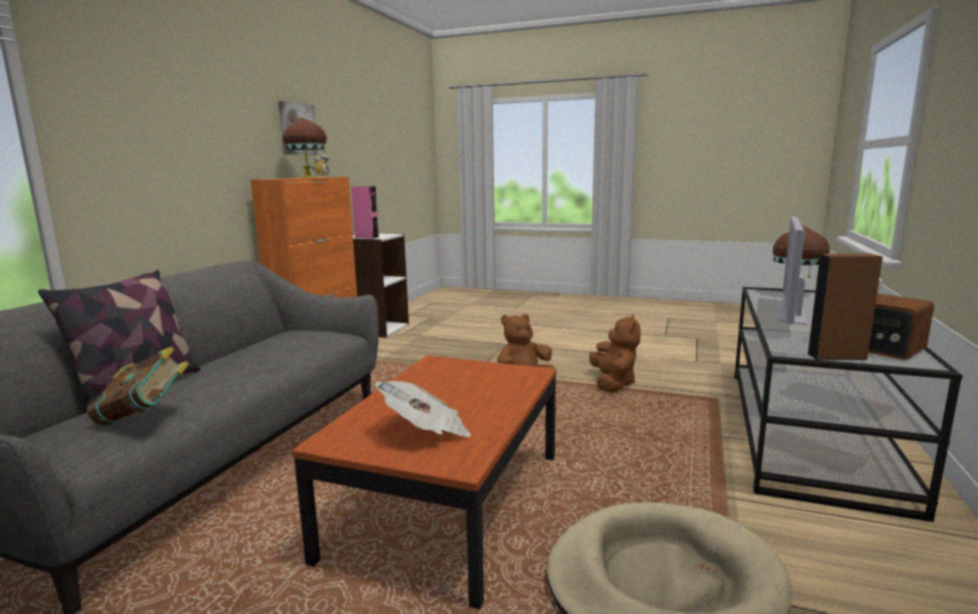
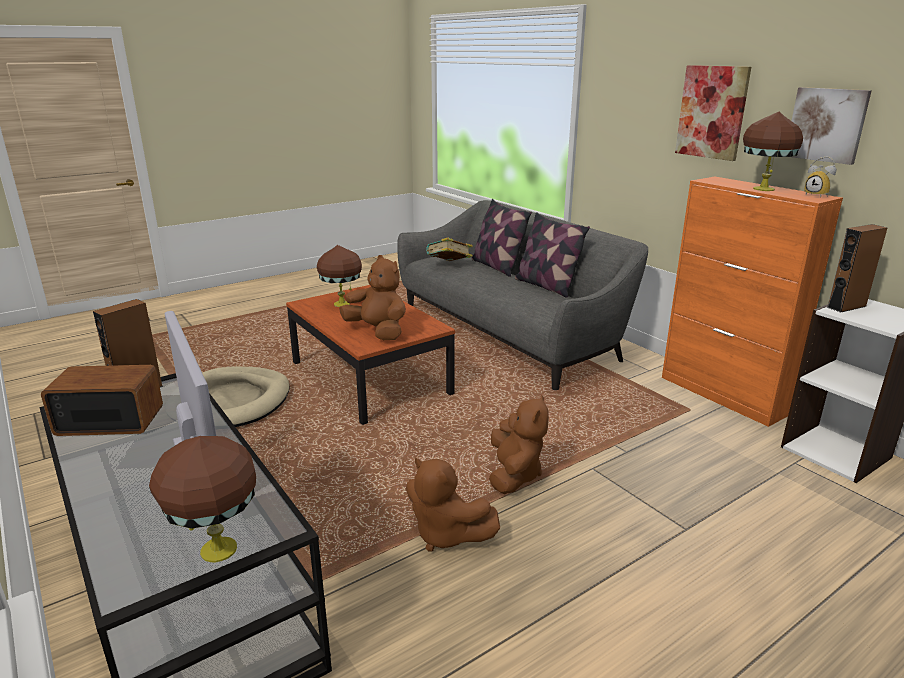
camera: 125 degrees right, 10 degrees up
pink speaker [351,186,379,239] -> brown speaker [827,224,887,313]
newspaper [375,381,472,437] -> brown table lamp [317,245,362,307]
none -> brown plush toy [339,255,406,340]
none -> pillow [515,212,590,298]
none -> picture [675,65,751,161]

